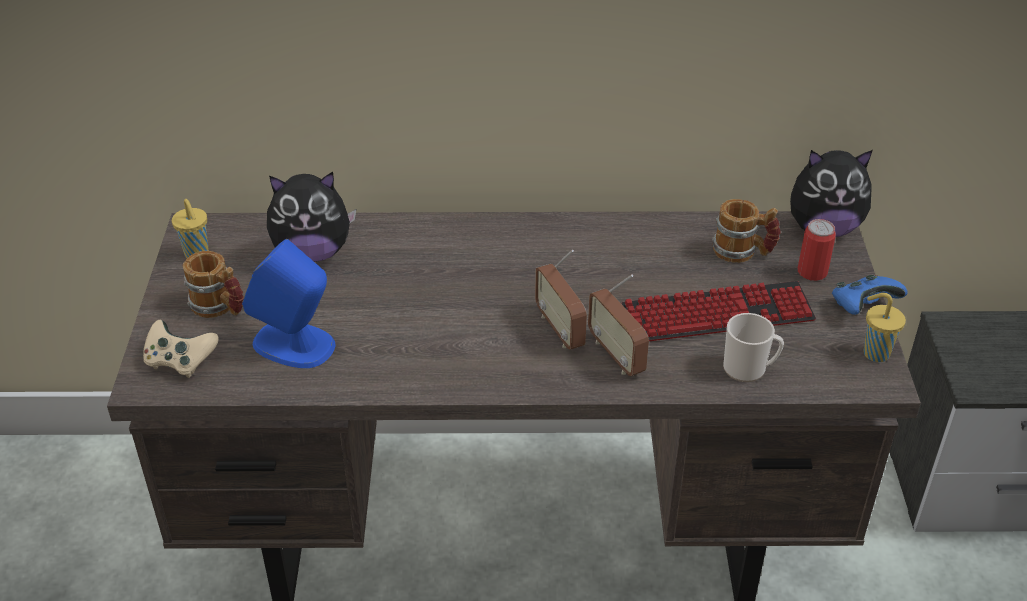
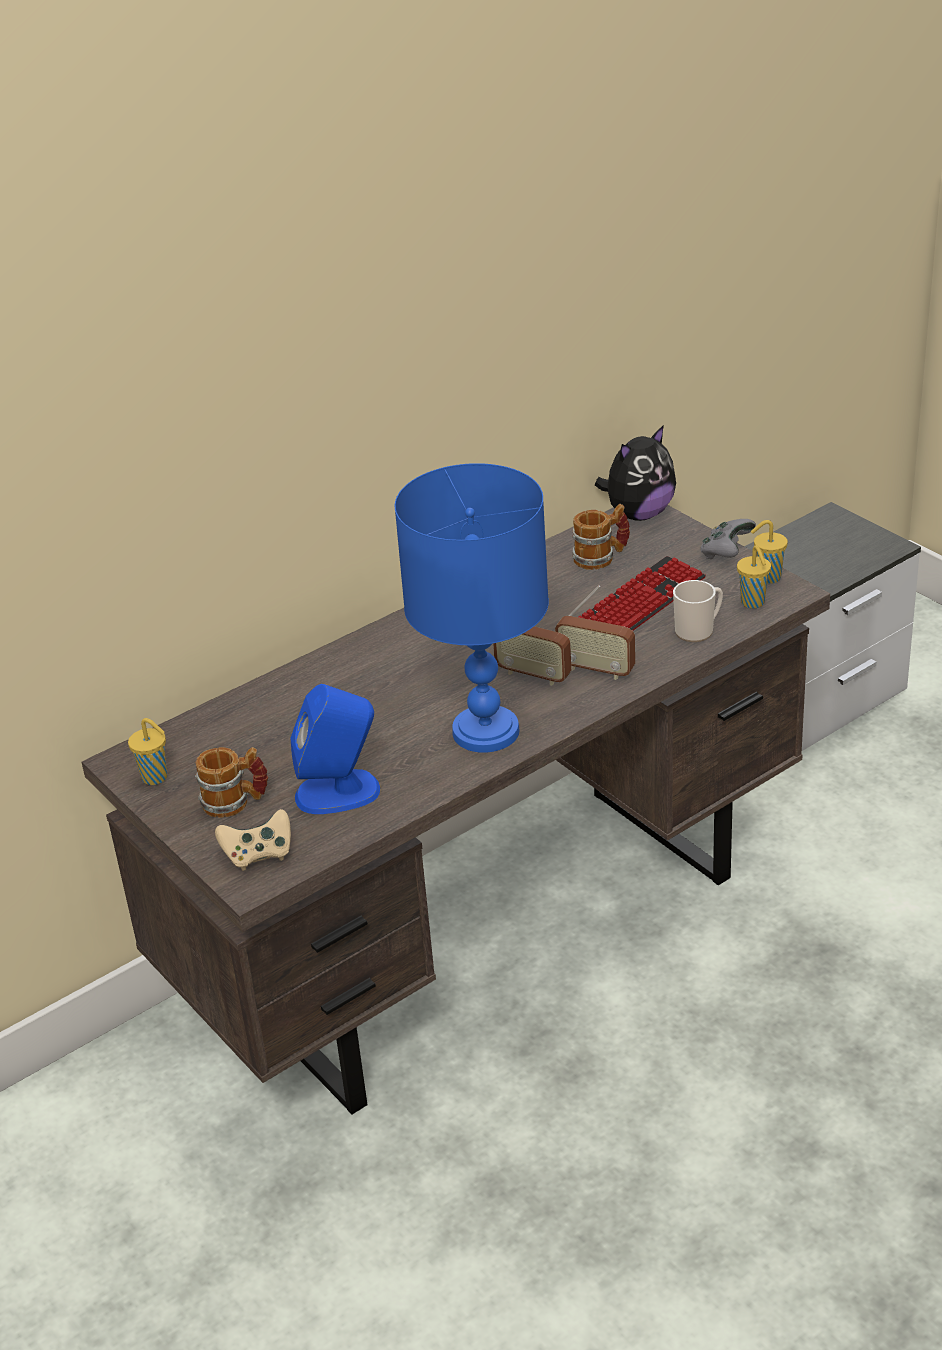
camera: 35 degrees left, 5 degrees down
plush toy [267,172,356,262] -> none
can [798,219,836,281] -> none
blue game controller [832,275,908,315] -> grey game controller [700,519,756,559]
none -> blue table lamp [394,463,549,753]
none -> yellow cup [737,545,771,609]

